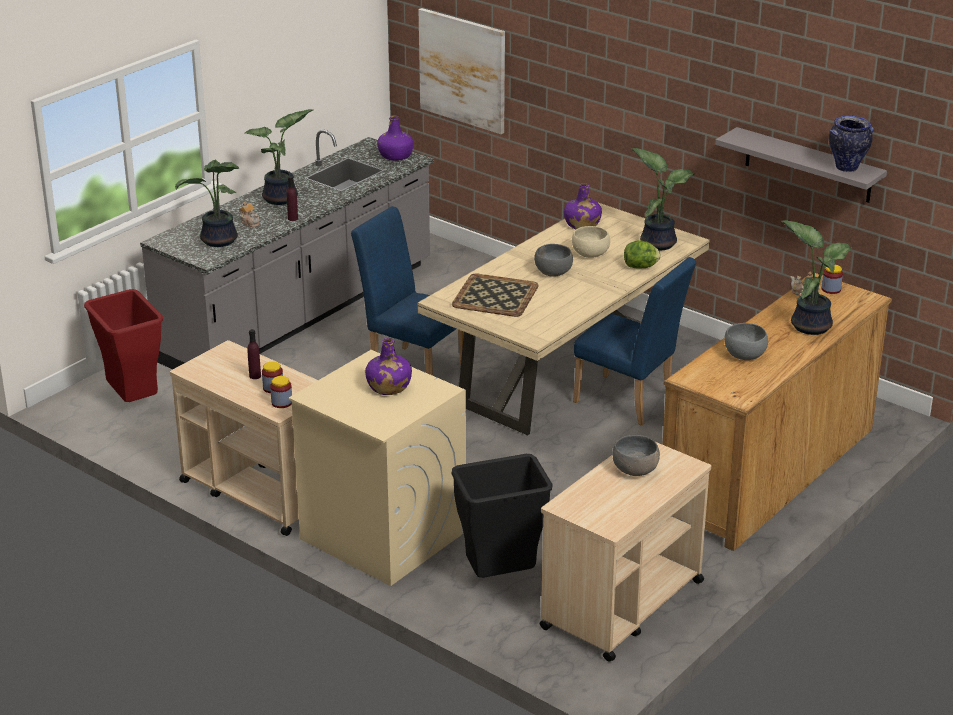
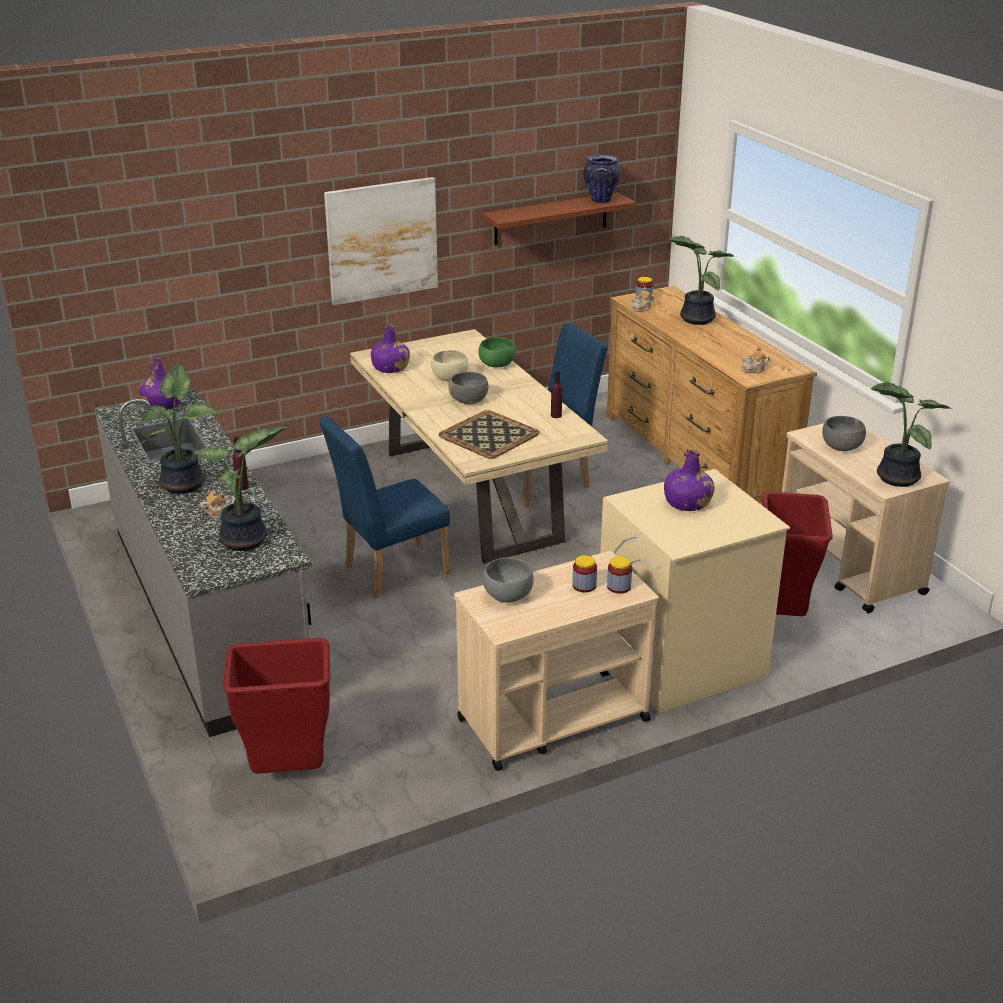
camera: 65 degrees left, 0 degrees up
purple bottle [247,329,261,379] -> purple bottle moved to [551,370,562,418]
picture [419,8,505,134] -> picture moved to [324,177,438,305]
black trash can [452,454,552,578] -> red trash can [761,492,833,616]
lettuce [624,240,661,269] -> green bowl [478,337,516,368]
potted plant [632,148,695,251] -> potted plant moved to [871,381,953,487]
grey shelf [715,127,887,203] -> brown shelf [483,192,636,245]
grey bowl [724,323,768,360] -> grey bowl moved to [483,558,534,603]
none -> teapot [741,347,770,373]

